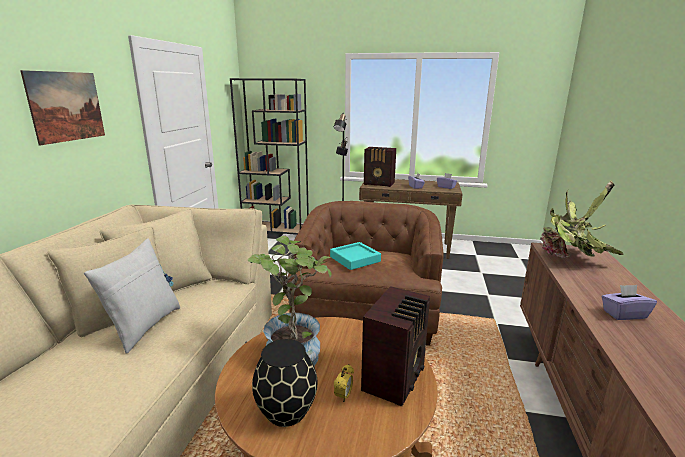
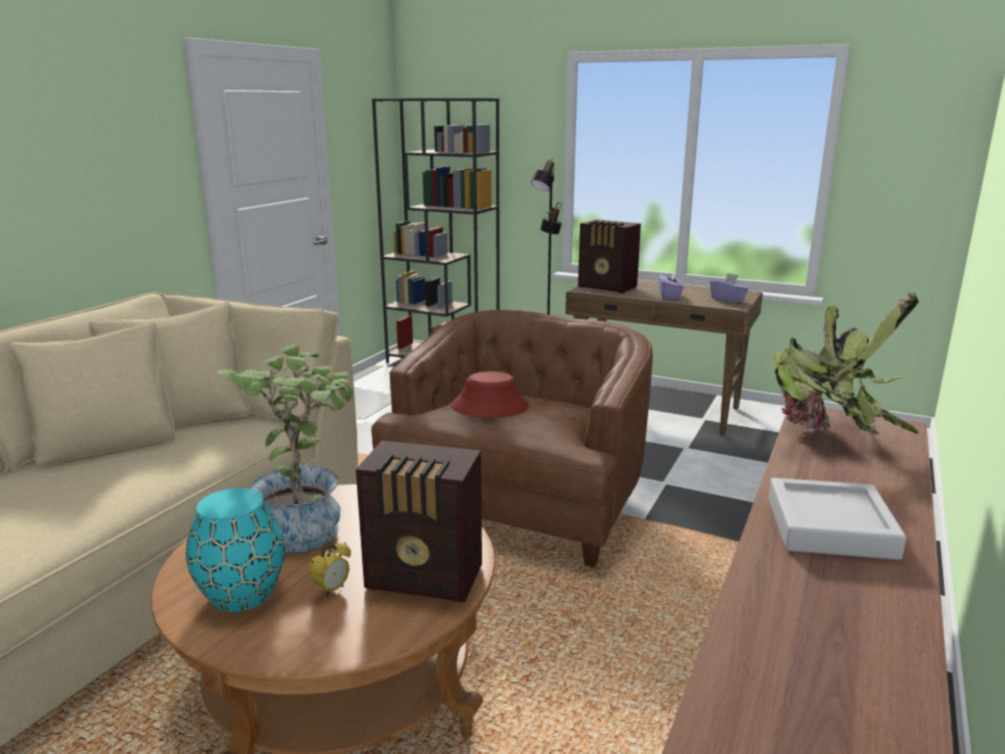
camera: 15 degrees right, 0 degrees up
picture [20,70,105,145] -> none
grey pillow [84,238,180,354] -> none
black vase [252,339,317,427] -> turquoise vase [186,488,285,612]
turquoise tray [330,242,381,270] -> red hat [450,371,529,418]
radio [361,286,430,407] -> radio turned 60 degrees clockwise [356,441,482,603]
purple tissue box [602,285,657,320] -> grey tray [768,478,906,560]

